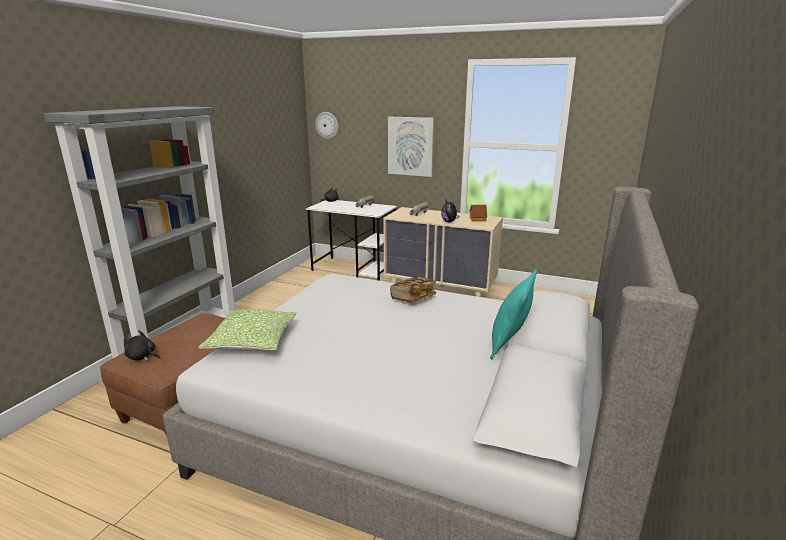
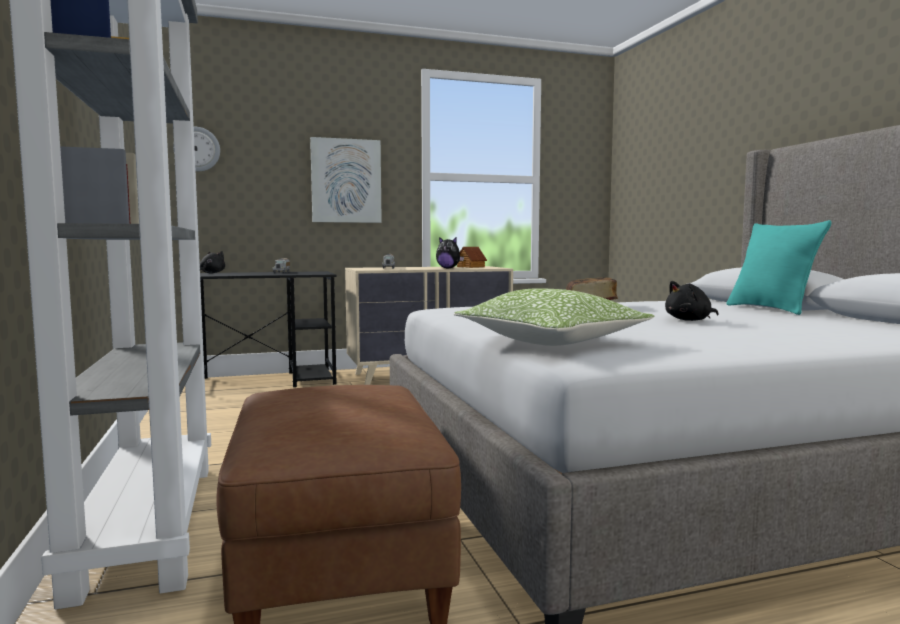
camera: 40 degrees left, 15 degrees down
black plush toy [124,330,161,361] -> black plush toy moved to [665,281,719,321]
white desk [306,200,397,281] -> black desk [200,271,337,387]

